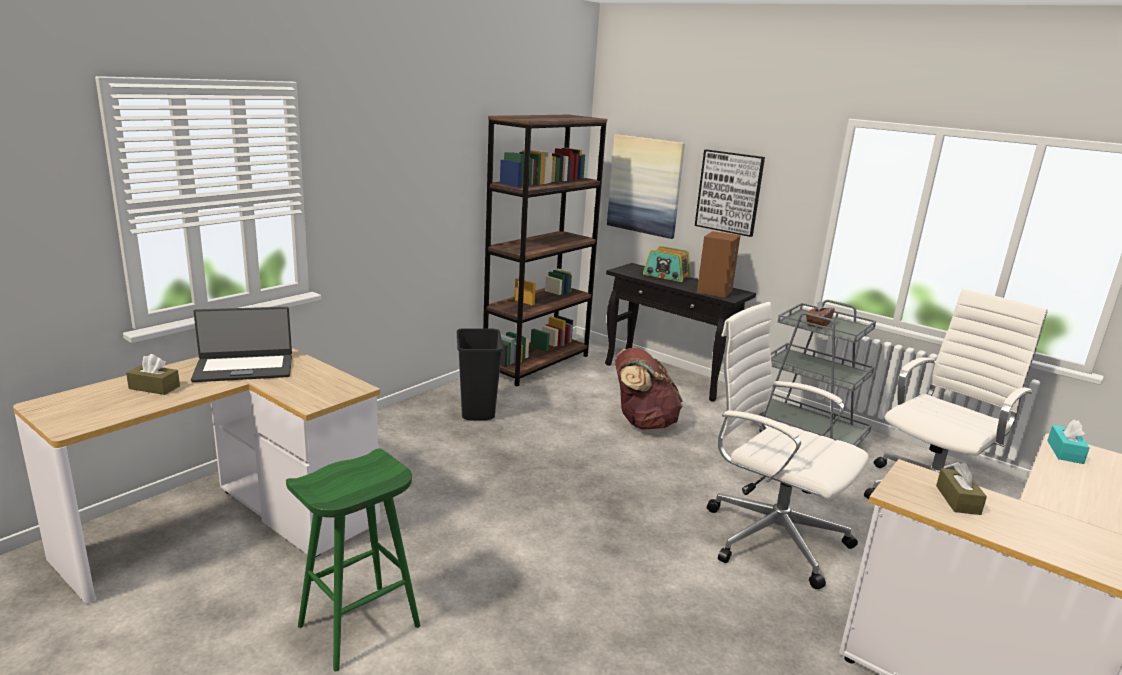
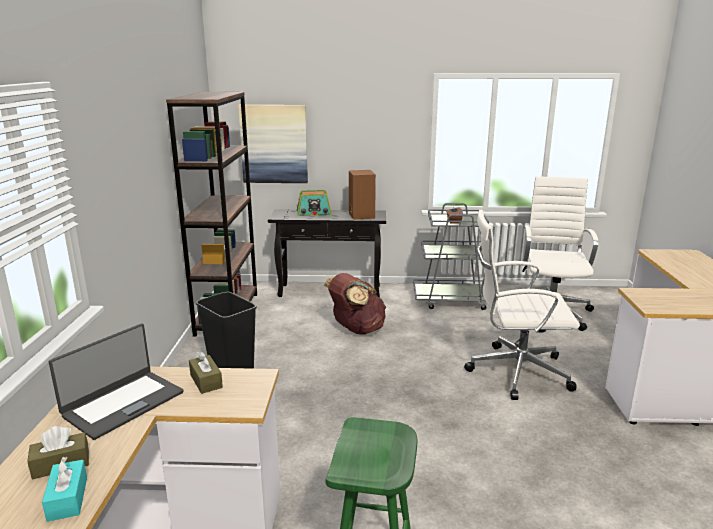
camera: 35 degrees left, 0 degrees up
picture [695,150,765,237] -> none
brown tissue box [936,463,987,515] -> brown tissue box moved to [189,351,223,394]
turquoise tissue box [1047,420,1090,464] -> turquoise tissue box moved to [42,457,87,522]

